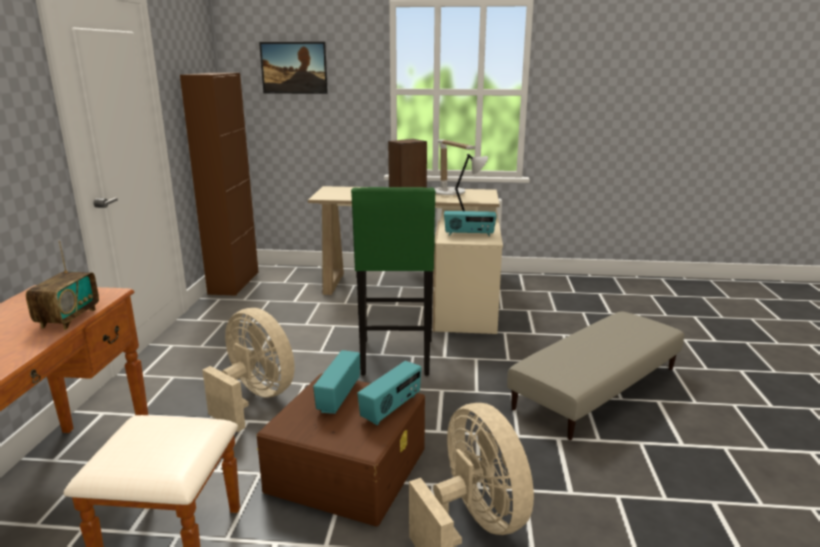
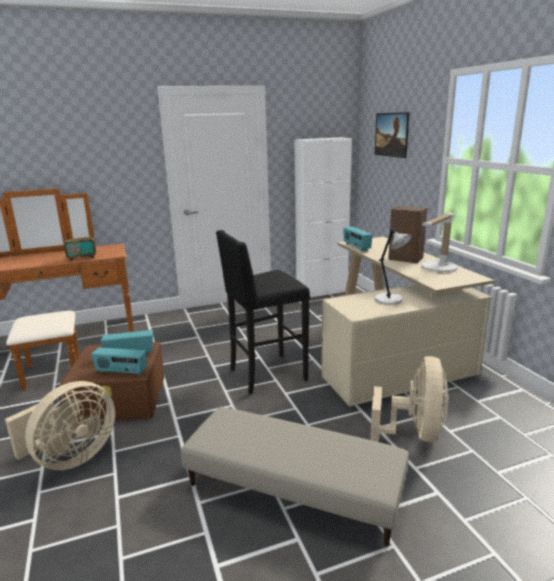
camera: 65 degrees right, 0 degrees up
brown cabinet [180,73,259,296] -> white cabinet [294,137,352,297]
beige fan [202,308,294,432] -> beige fan moved to [370,356,449,442]
green stool [351,187,435,376] -> black stool [216,230,310,394]
radio [444,211,497,236] -> radio moved to [343,227,373,251]

